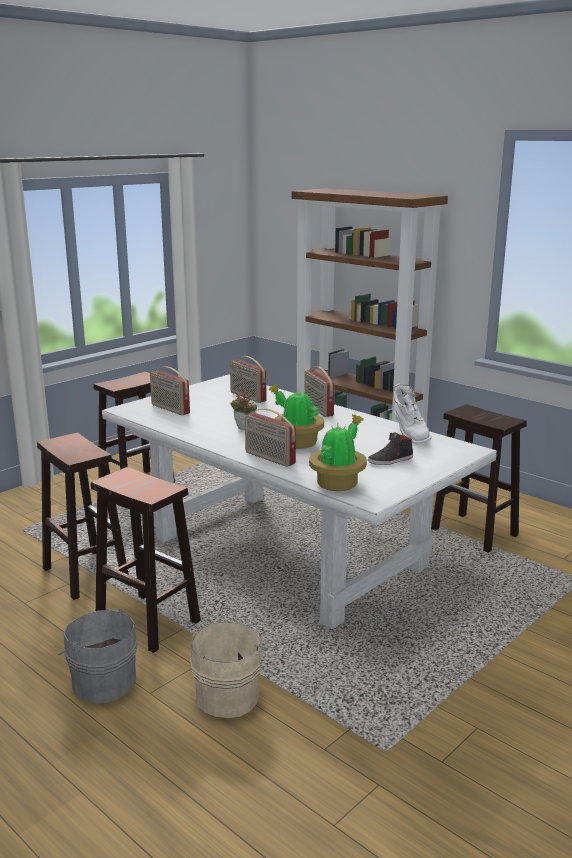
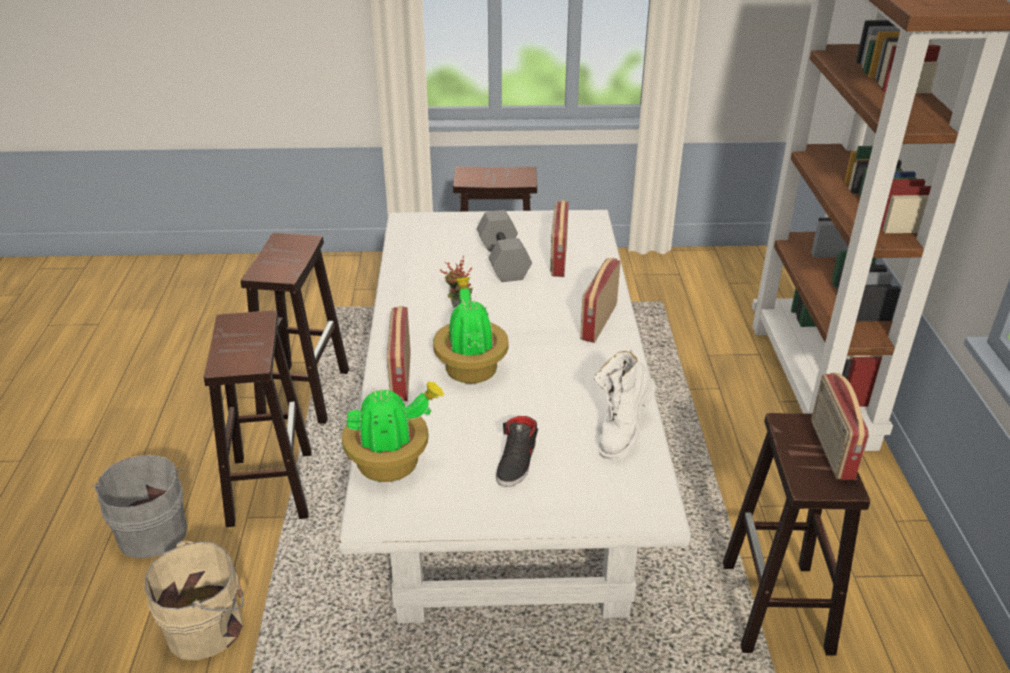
camera: 45 degrees right, 15 degrees up
radio [150,366,190,415] -> radio moved to [811,373,869,480]
black shoe [368,432,413,465] -> black shoe turned 90 degrees counterclockwise [496,416,538,487]
none -> grey dumbbell [477,210,532,282]

